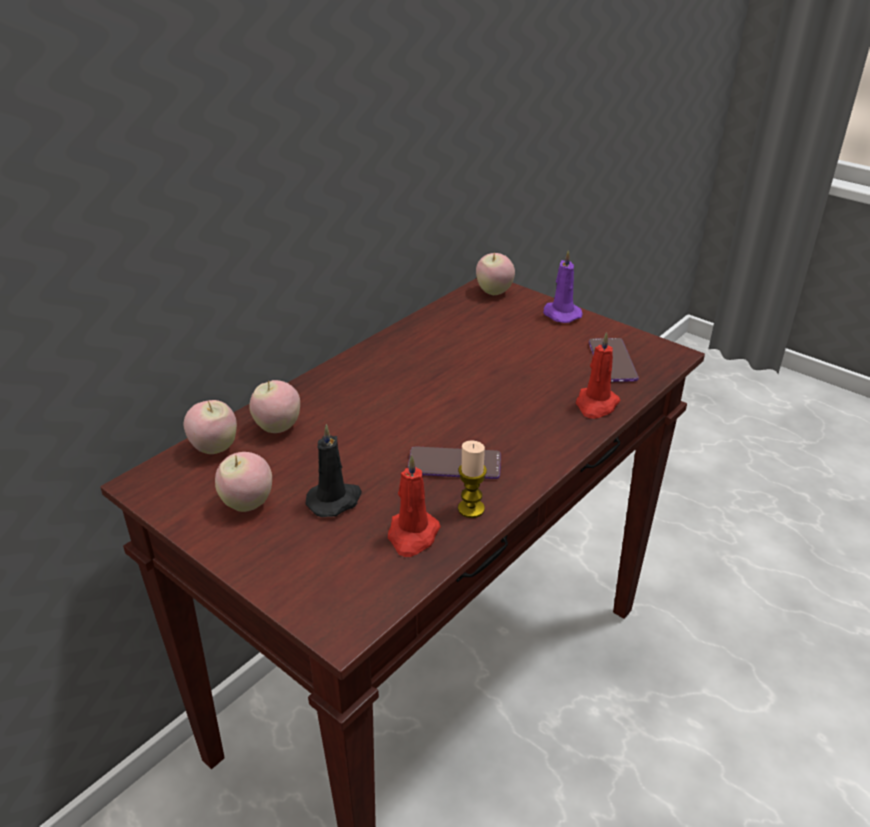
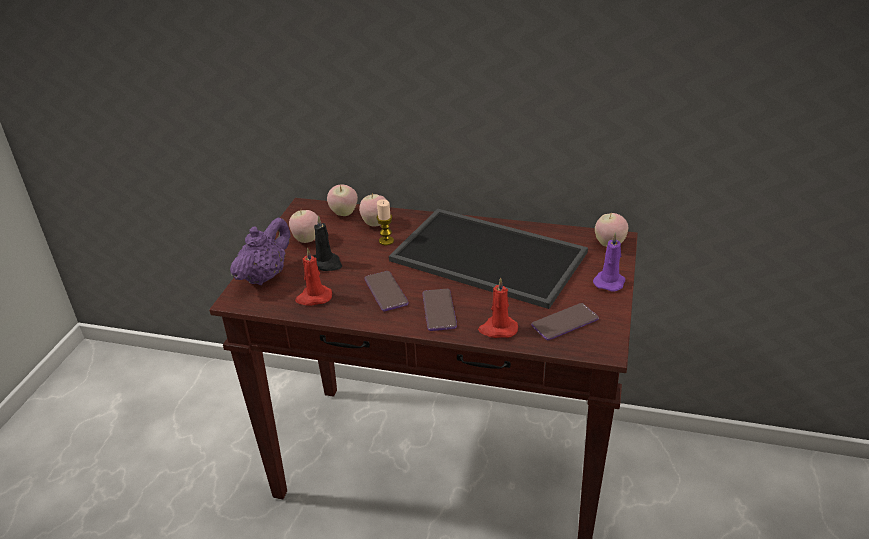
camera: 65 degrees right, 0 degrees up
candle [458,440,487,518] -> candle moved to [377,199,394,245]
none -> purple teapot [230,218,291,285]
none -> tray [389,209,588,309]
none -> phone [422,289,457,331]

